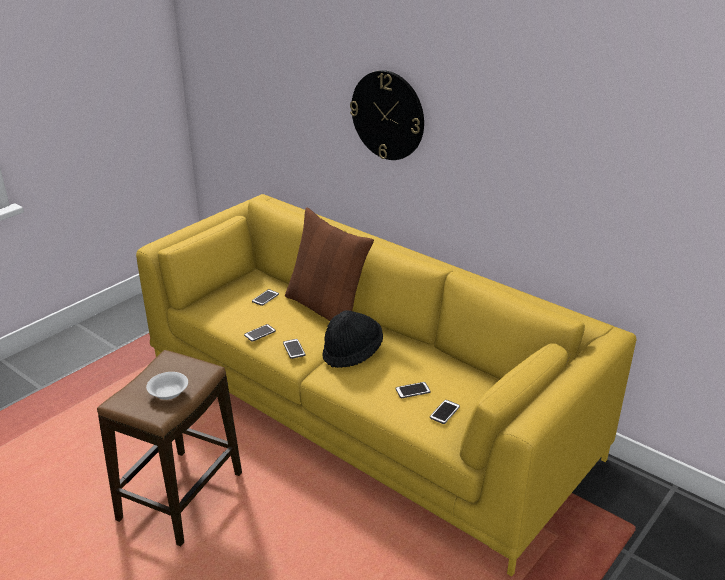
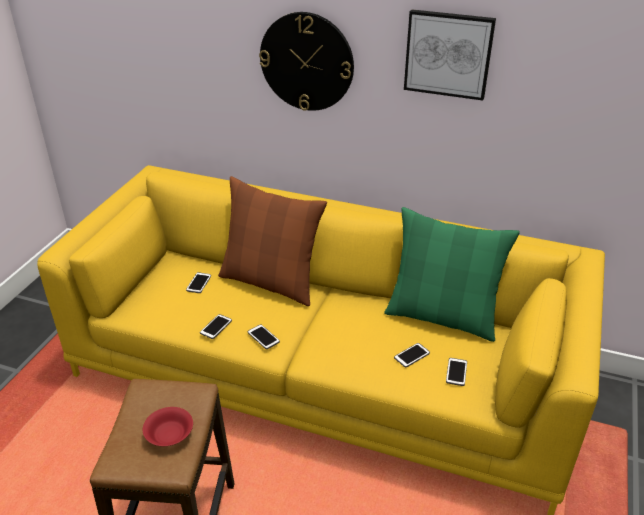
camera: 20 degrees left, 5 degrees up
white bowl [146,372,188,400] -> red bowl [143,407,193,446]
black hat [323,310,383,368] -> none
none -> green pillow [384,207,520,342]
none -> picture [404,9,496,101]

